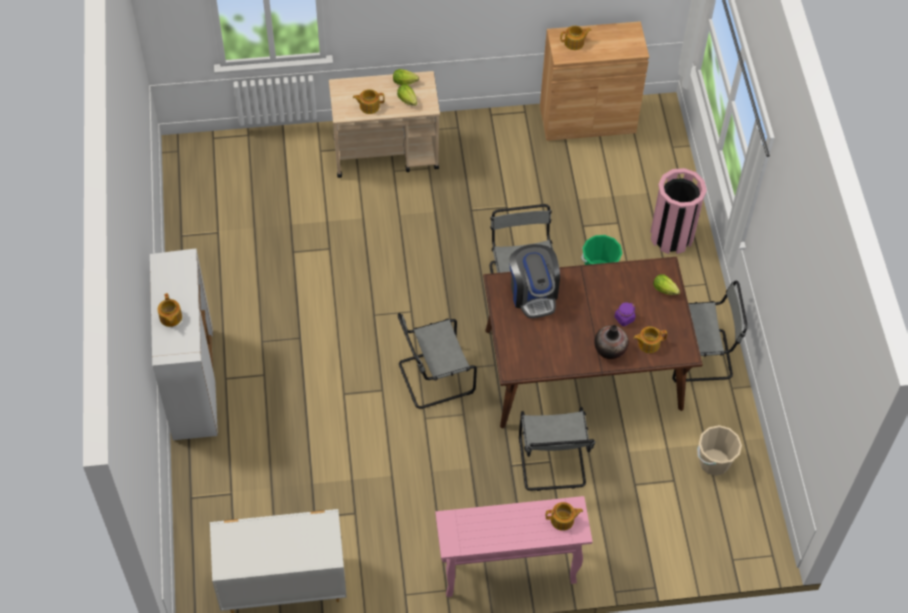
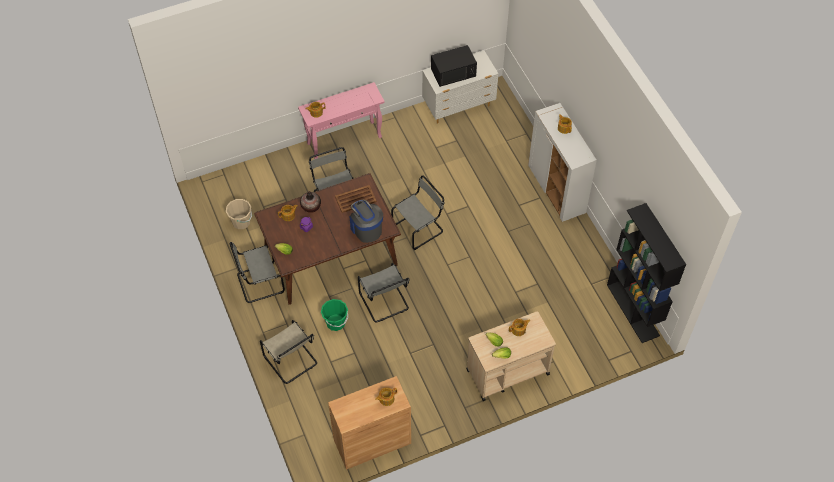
camera: 165 degrees right, 0 degrees up
pink trash can [650,168,707,254] -> beige chair [260,320,317,384]
none -> brown tray [335,185,377,213]
none -> black microwave [431,45,477,87]
none -> black bookcase [607,203,686,343]

